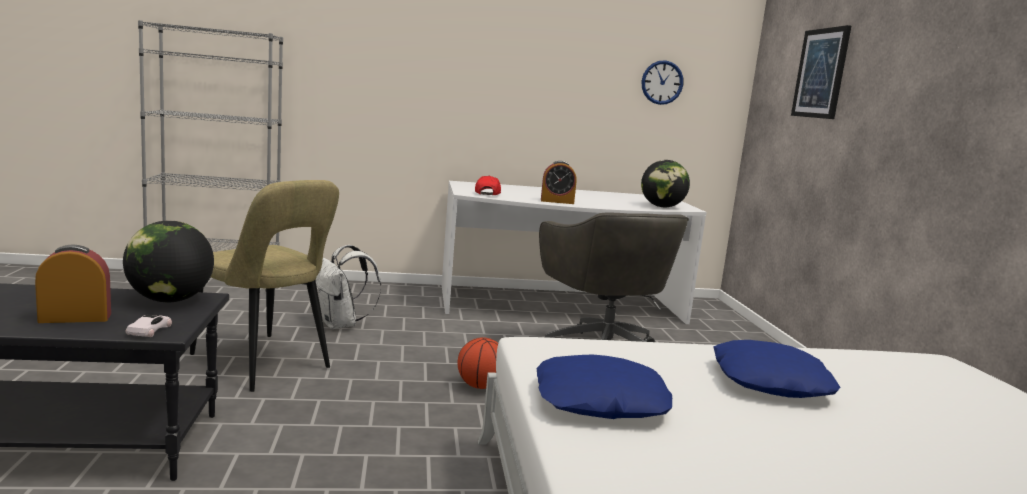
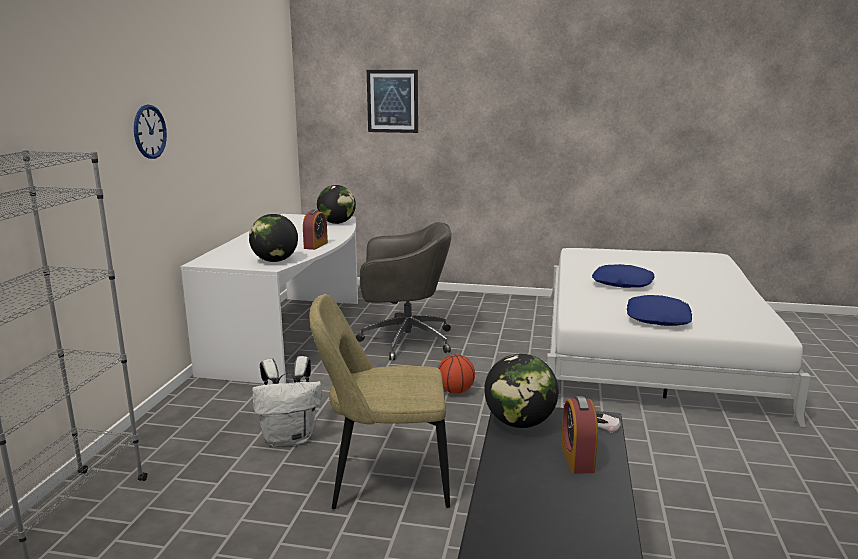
camera: 70 degrees left, 5 degrees up
beige chair [190,180,339,392] -> beige chair turned 150 degrees counterclockwise [309,294,450,509]
red cap [475,175,501,195] -> globe [249,214,298,262]
wall clock [642,60,683,105] -> wall clock moved to [134,105,167,159]

